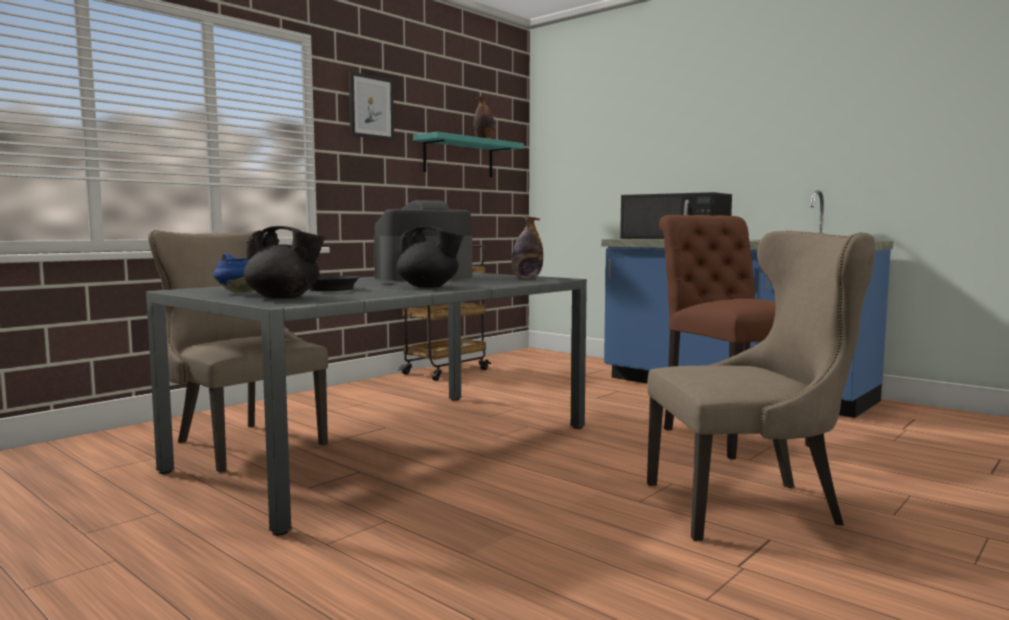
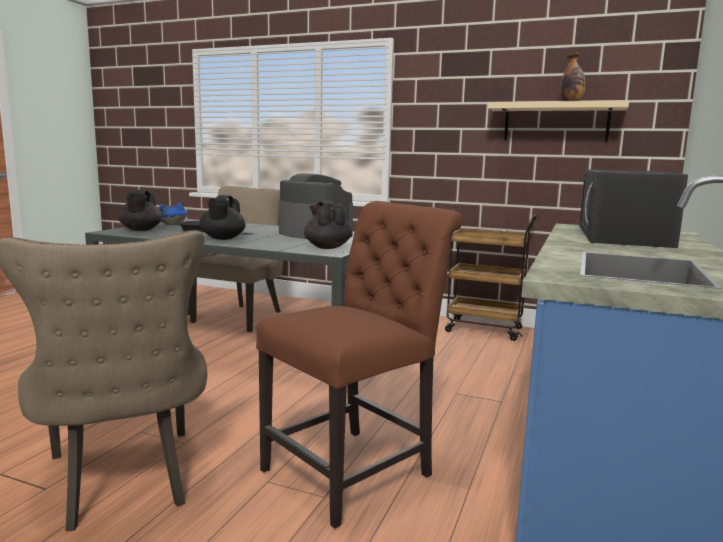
camera: 70 degrees right, 5 degrees up
picture [349,72,394,141] -> none
turquoise shelf [413,132,524,177] -> beige shelf [488,100,629,142]
bottle [512,216,543,279] -> black teapot [304,201,352,249]

